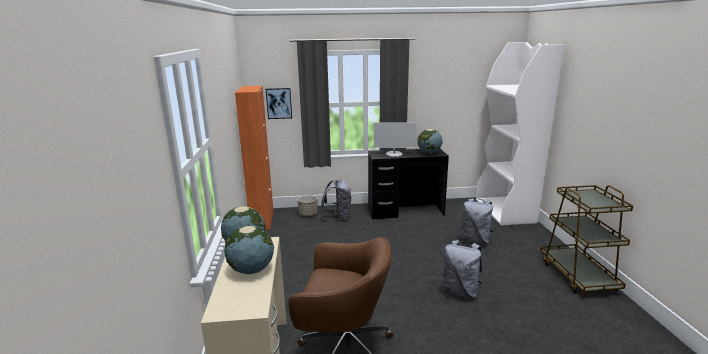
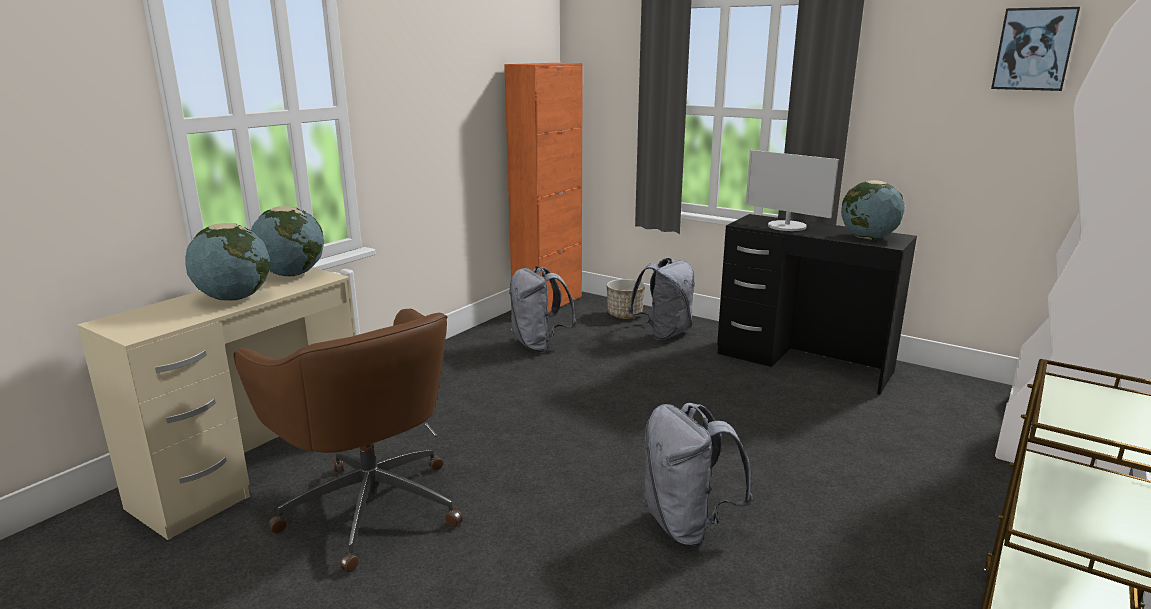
camera: 40 degrees right, 0 degrees up
picture [266,88,292,119] -> picture moved to [991,7,1080,91]
grey backpack [460,198,493,244] -> grey backpack moved to [509,266,577,352]

